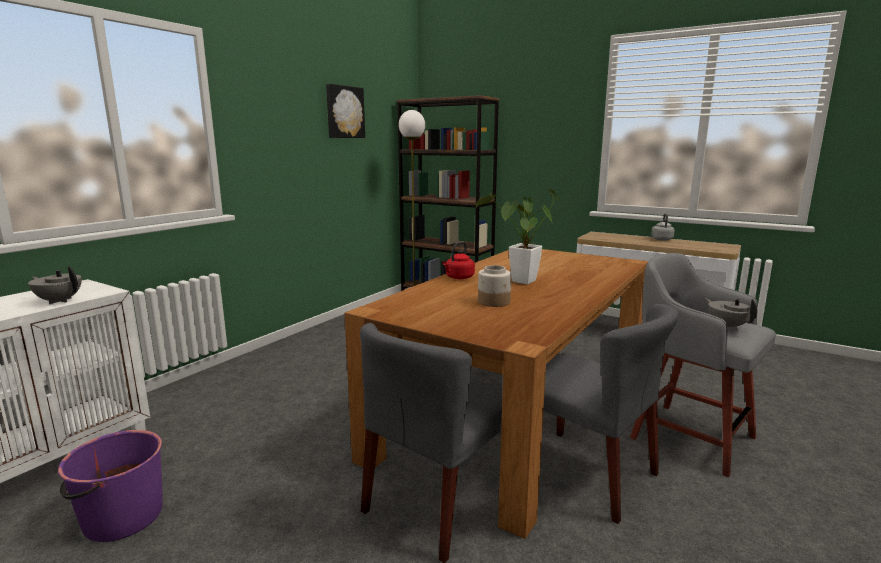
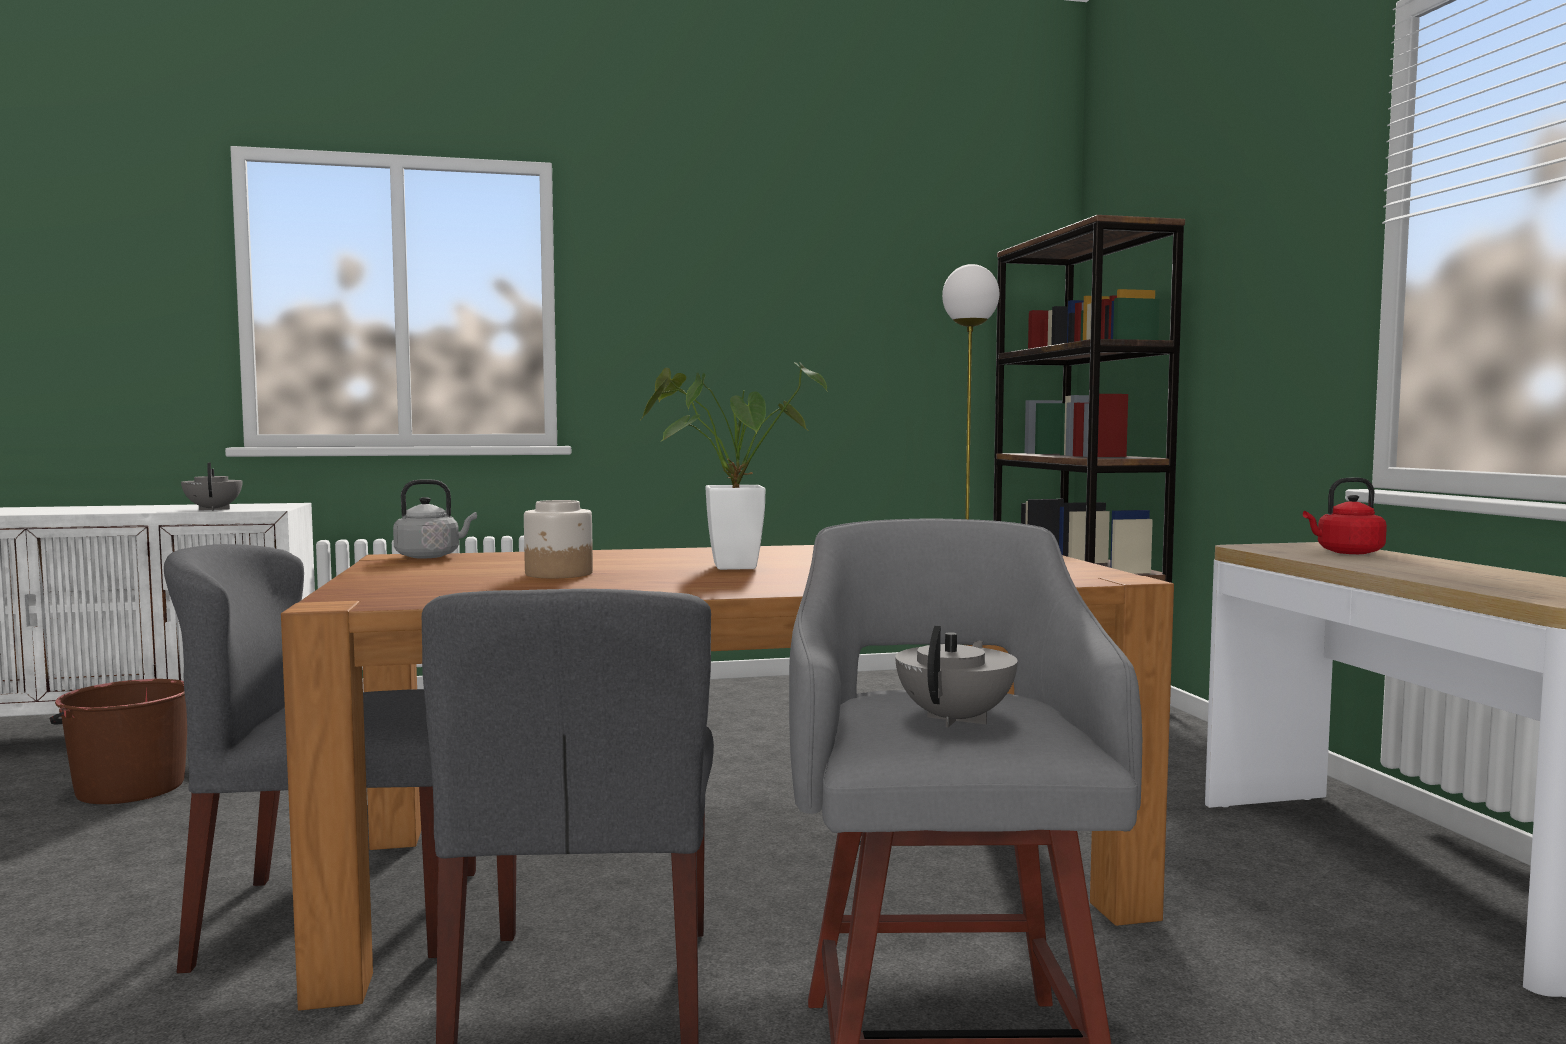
camera: 45 degrees right, 10 degrees down
purple bucket [58,430,163,542] -> brown bucket [50,679,187,804]
picture [326,84,365,138] -> none
red kettle [443,242,475,279] -> red kettle moved to [1303,477,1387,554]
grey kettle [651,213,674,241] -> grey kettle moved to [393,479,477,559]

